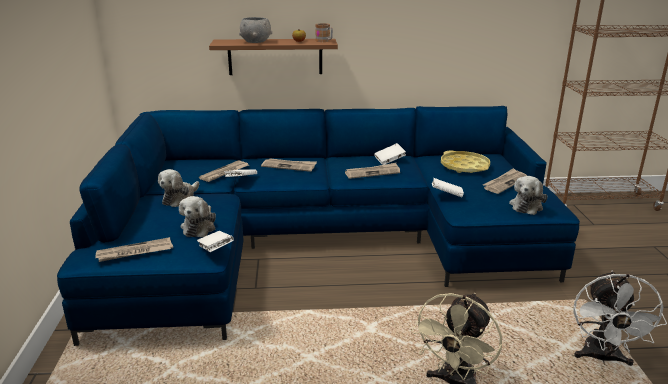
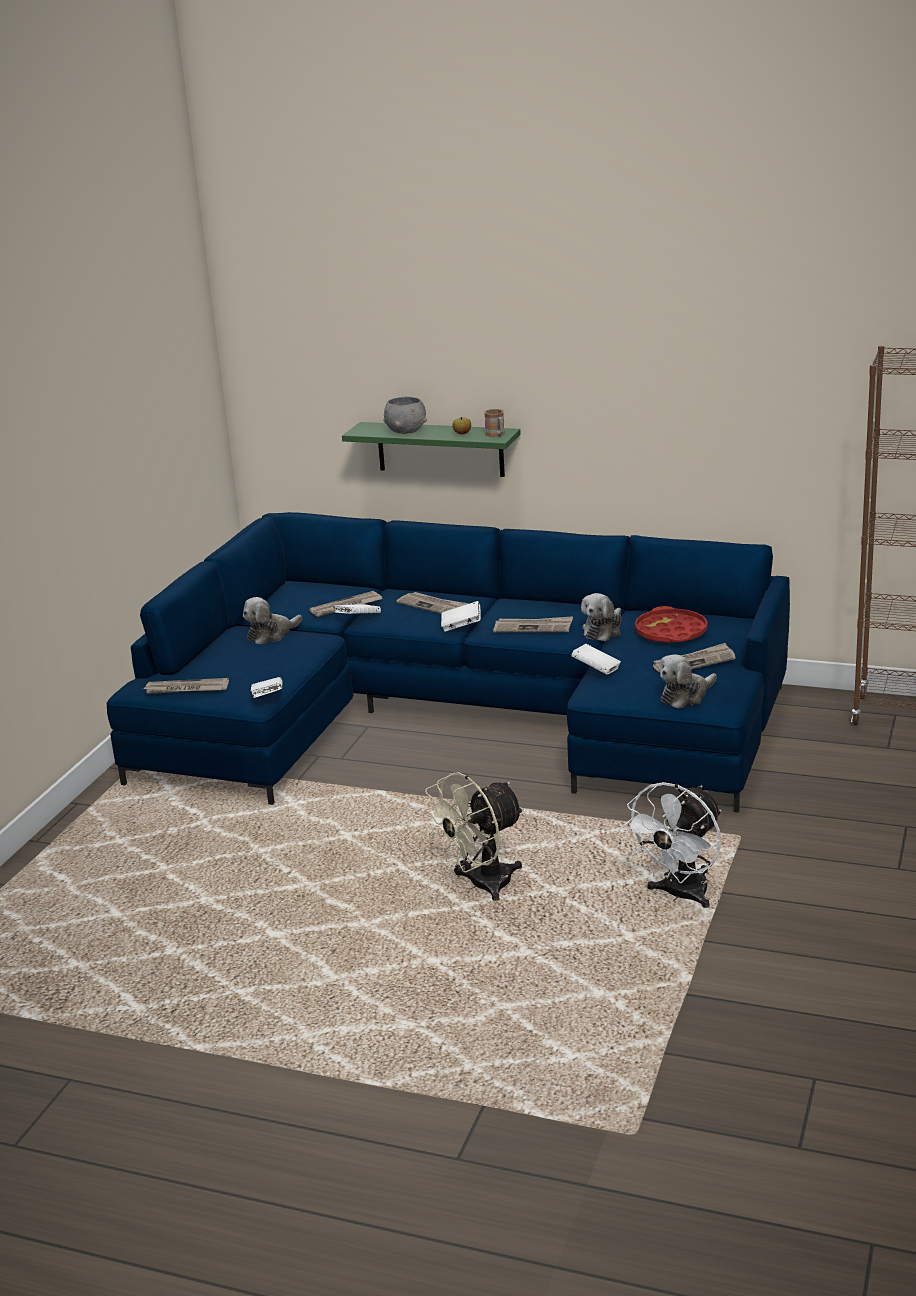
camera: 25 degrees right, 0 degrees up
plush toy [179,196,216,237] -> plush toy moved to [581,593,622,641]
brown shelf [209,39,338,75] -> green shelf [342,422,521,477]
white book [374,143,406,165] -> white book moved to [441,601,481,632]
yellow tray [441,151,490,173] -> red tray [635,606,708,643]

